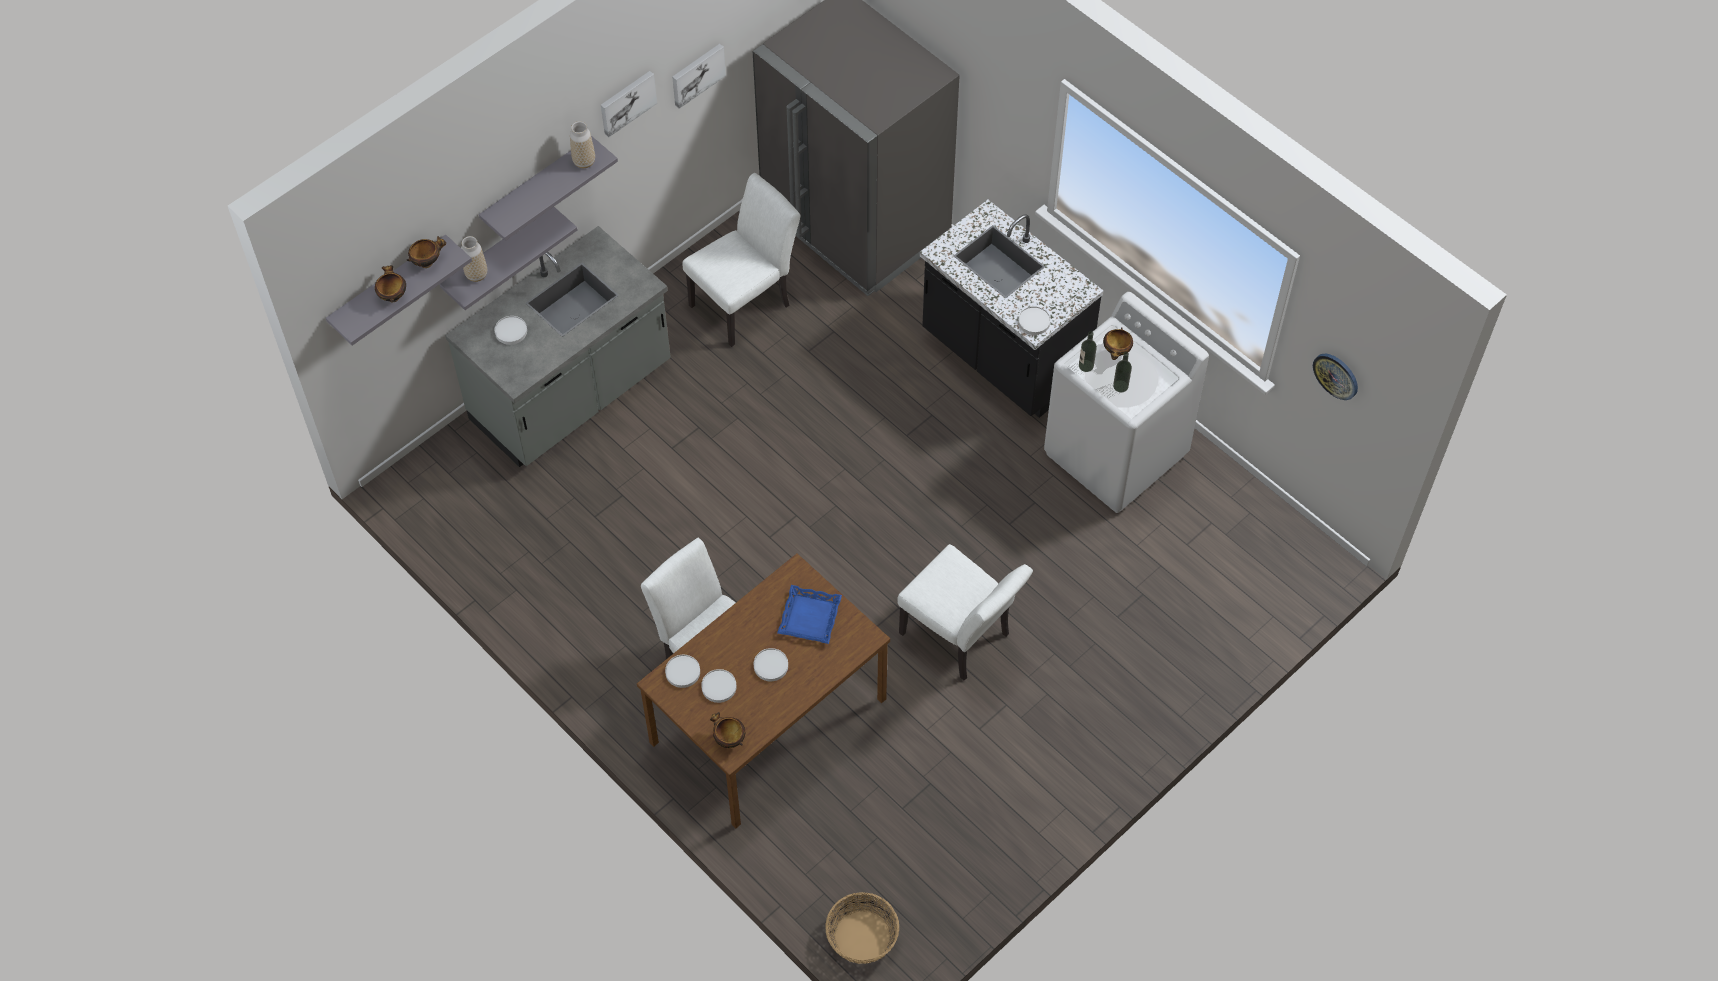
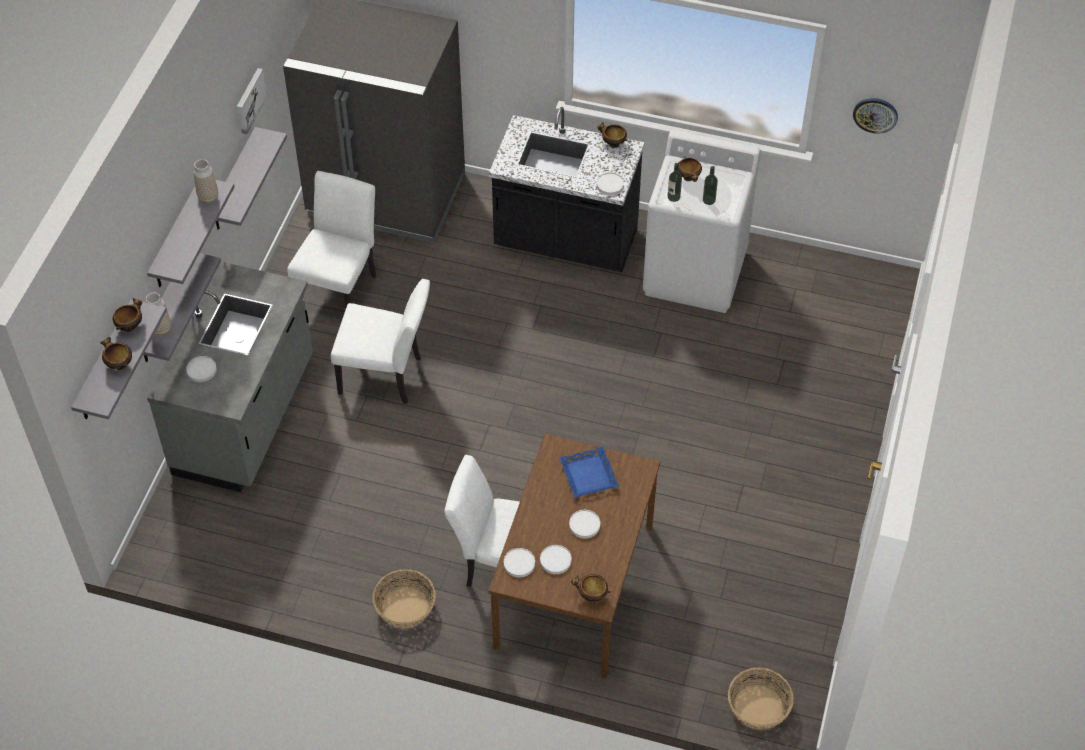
camera: 30 degrees left, 5 degrees down
picture [601,71,657,137] -> none
white chair [897,544,1033,681] -> white chair moved to [331,279,430,404]
none -> grey shelf [216,127,287,230]
none -> basket [372,569,436,628]
none -> bowl [597,122,628,148]

